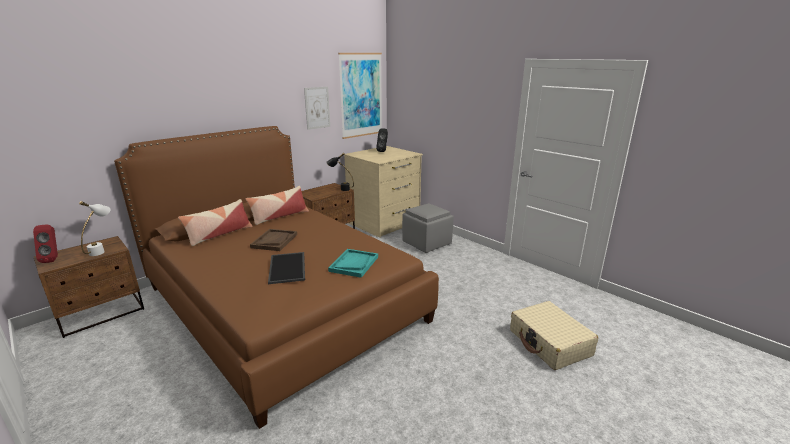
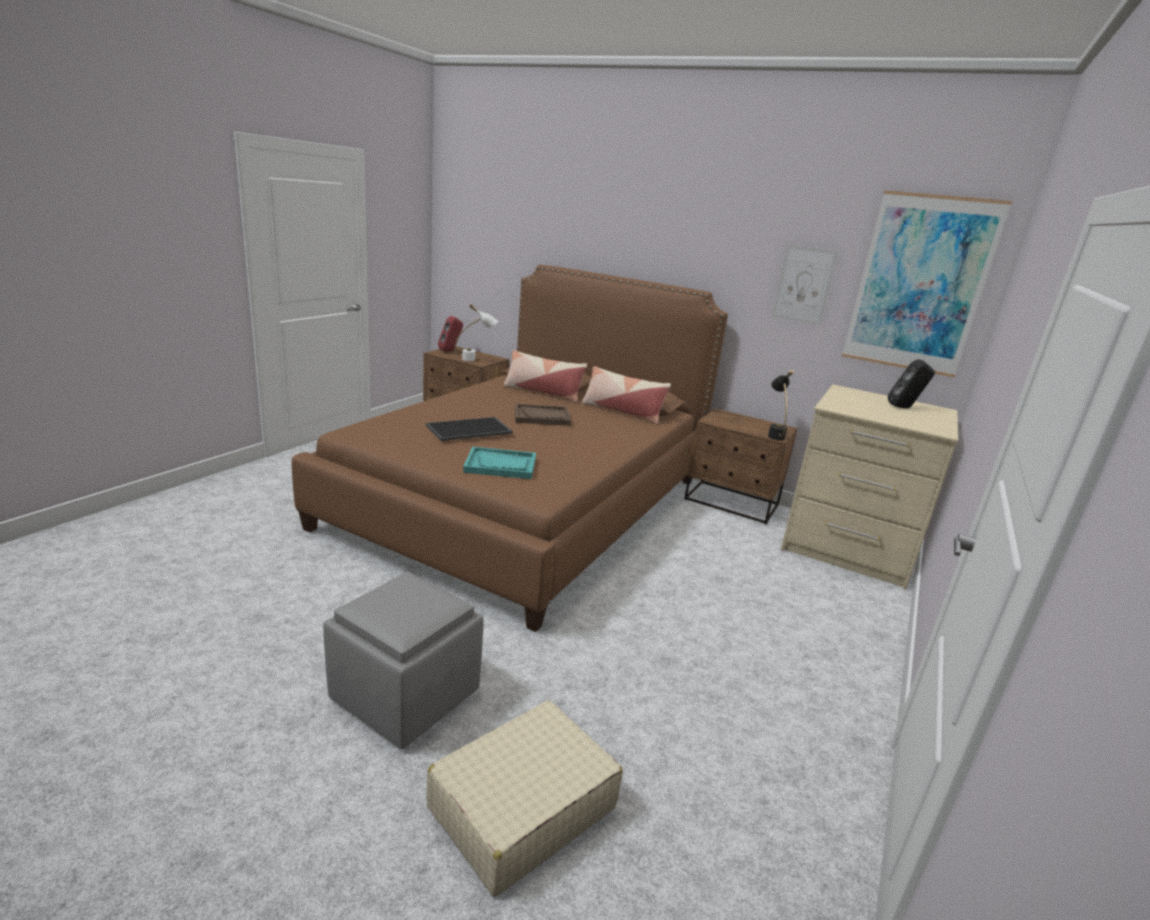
camera: 70 degrees right, 0 degrees up
grey ottoman [402,203,454,253] -> grey ottoman moved to [323,572,484,749]

